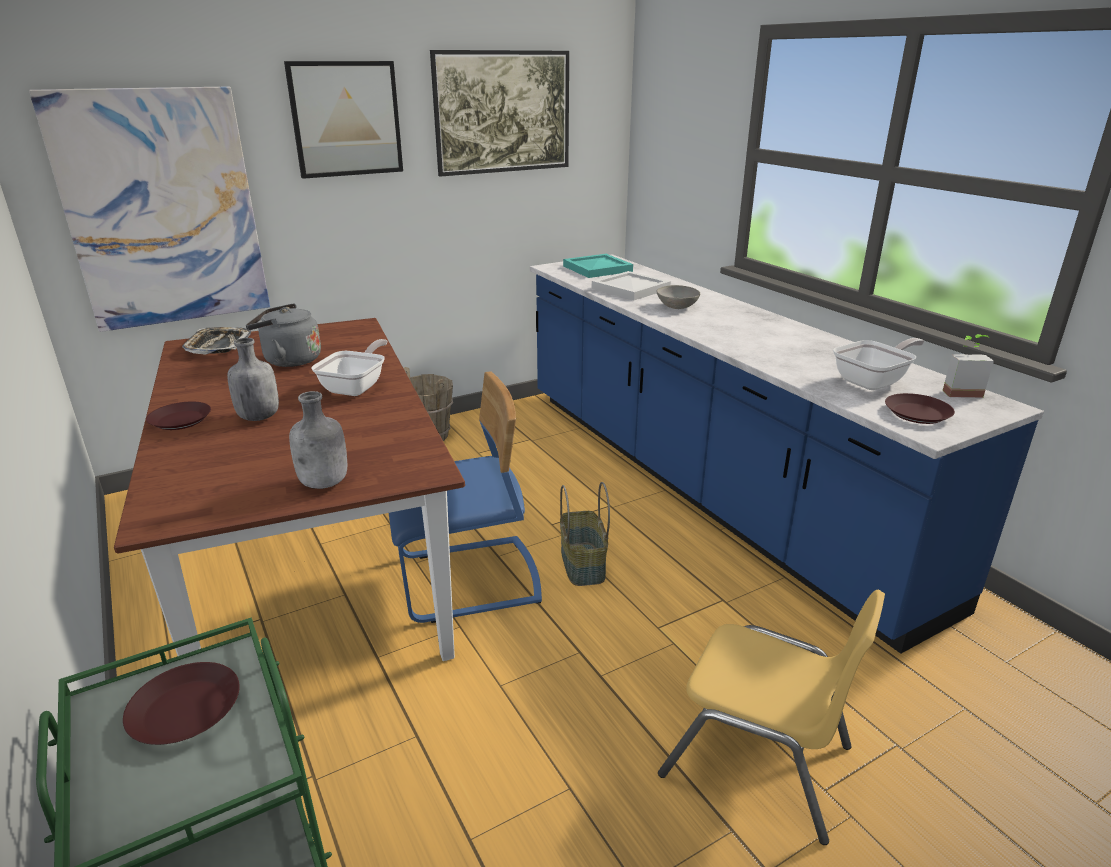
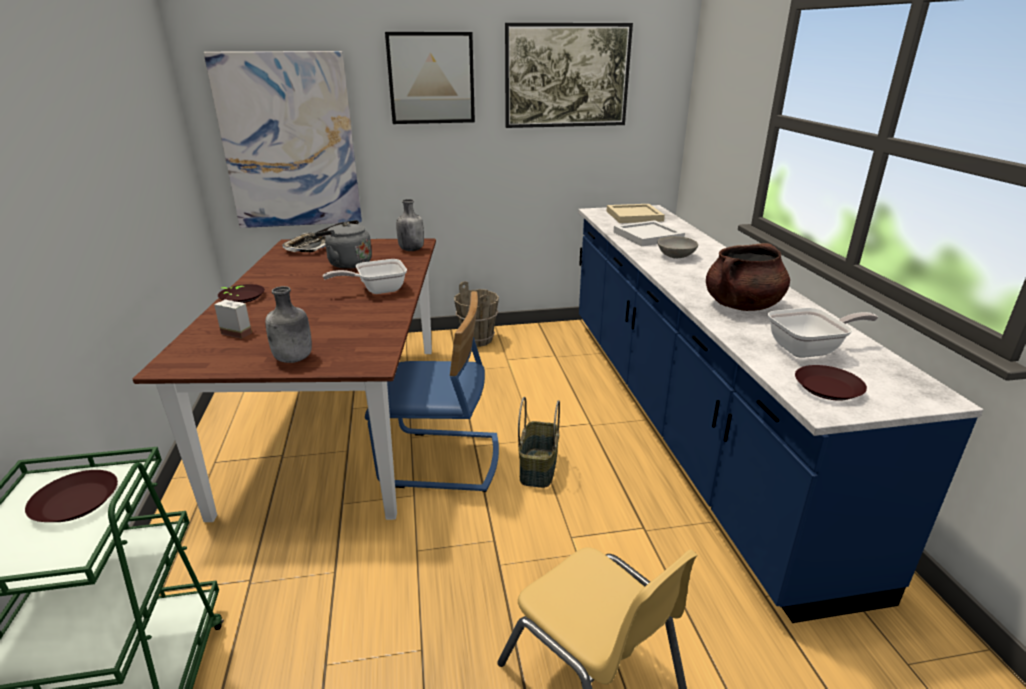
camera: 20 degrees right, 0 degrees up
grey bottle [227,338,279,421] -> grey bottle moved to [396,199,424,251]
frying pan [312,339,387,396] -> frying pan turned 150 degrees counterclockwise [323,259,407,294]
turquoise tray [563,254,633,278] -> beige tray [607,204,665,223]
potted plant [943,334,994,398] -> potted plant moved to [214,286,252,339]
none -> brown cooking pot [706,243,790,311]

